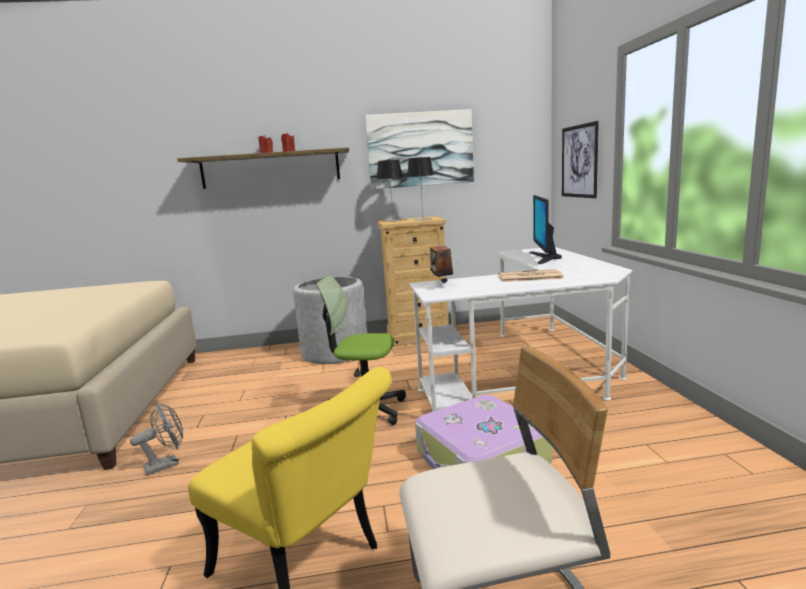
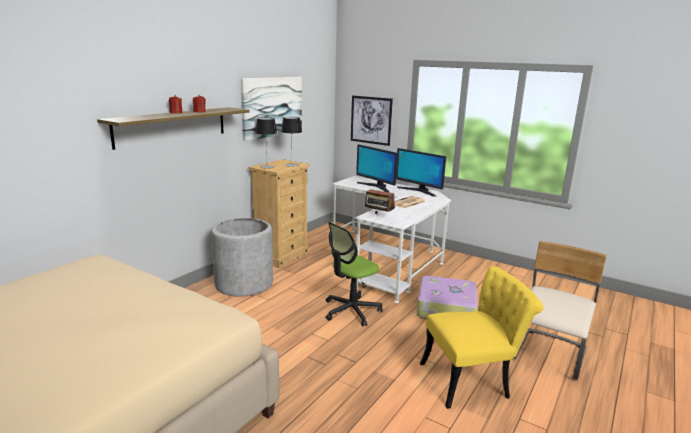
camera: 50 degrees left, 5 degrees up
grey fan [130,403,183,475] -> none
none -> monitor [396,148,446,197]

